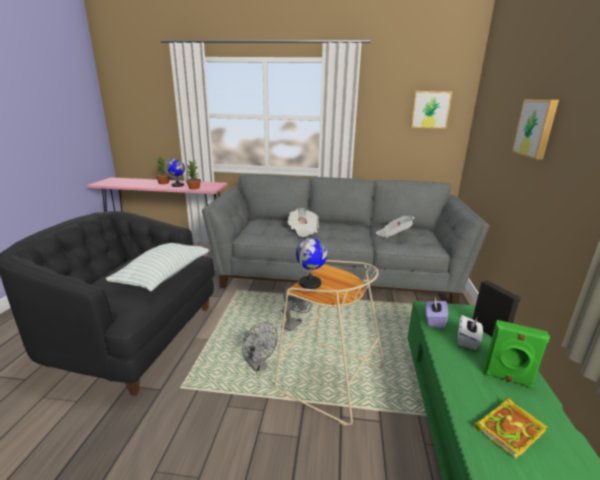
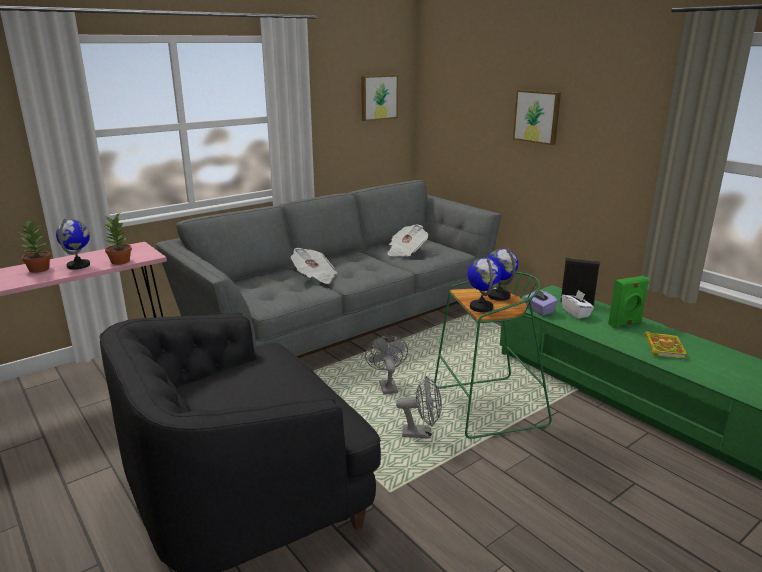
camera: 45 degrees left, 0 degrees up
pillow [106,243,209,291] -> none
beige stool [275,260,384,426] -> green stool [434,272,552,439]
none -> globe [488,248,518,301]

